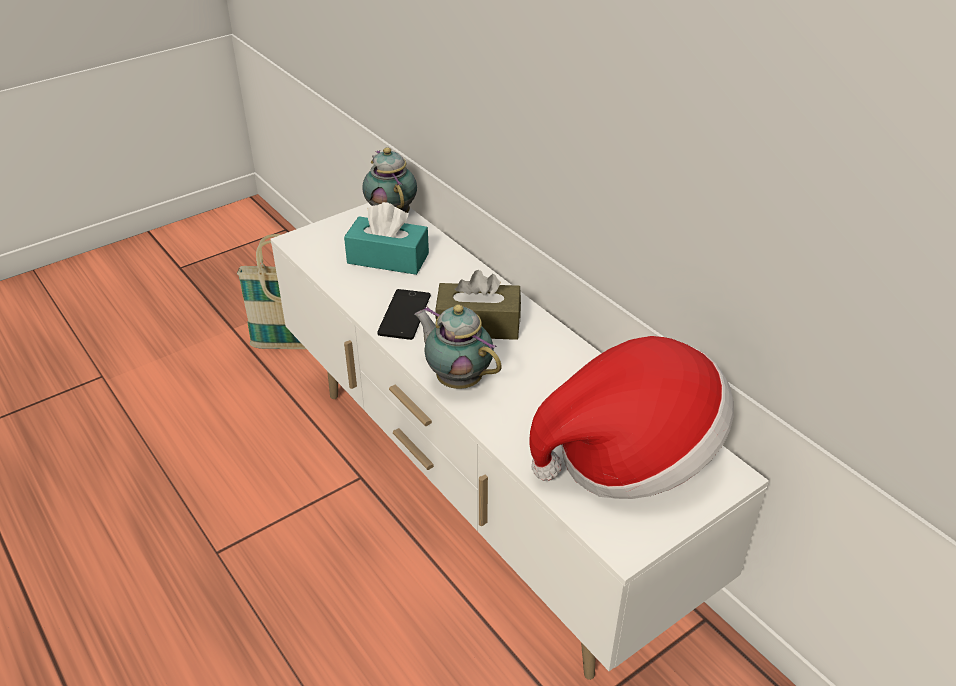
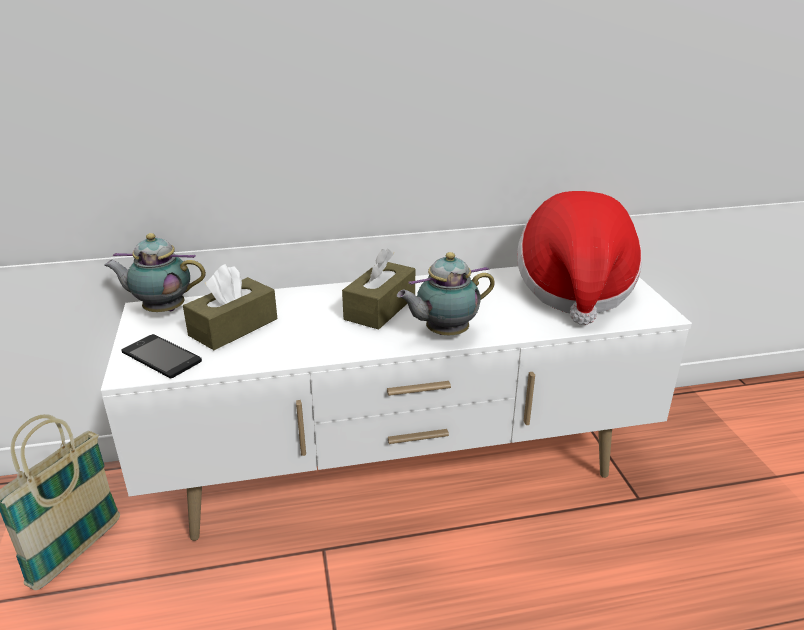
camera: 65 degrees left, 10 degrees down
turquoise tissue box [344,202,429,275] -> brown tissue box [183,264,277,350]
phone [377,289,431,340] -> phone moved to [122,334,202,378]

